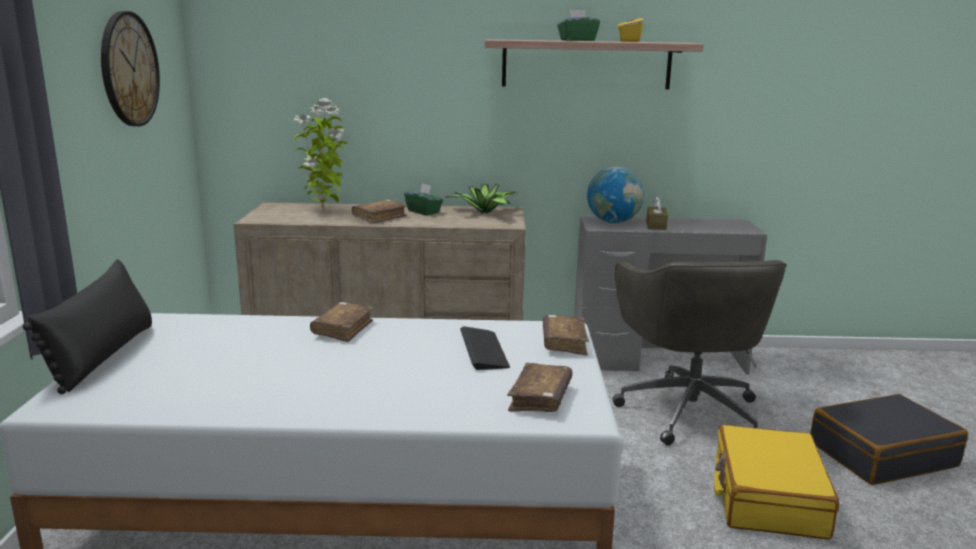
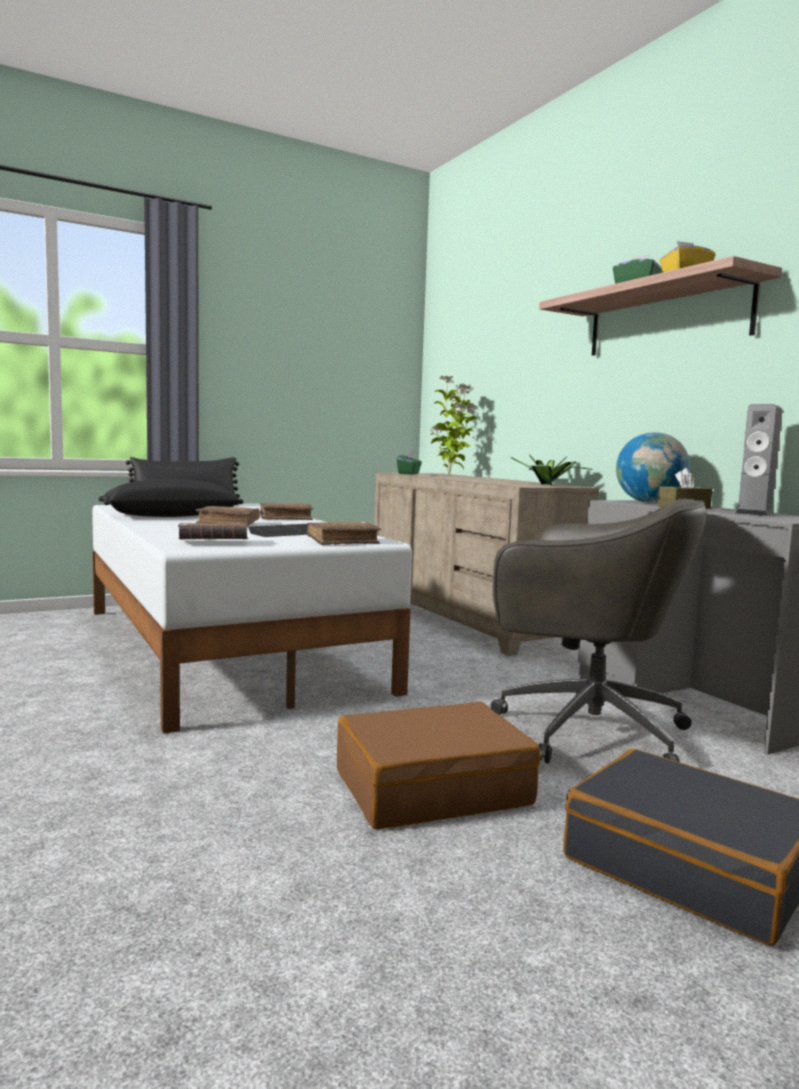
camera: 60 degrees right, 10 degrees down
wall clock [101,11,160,126] -> none
brown book [352,199,407,224] -> brown book moved to [196,506,259,526]
green tissue box [404,183,443,215] -> green tissue box moved to [397,450,422,474]
grey office chair [613,260,787,445] -> grey office chair turned 120 degrees counterclockwise [491,499,707,763]
yellow suitcase [714,425,839,540] -> brown suitcase [337,702,541,829]
none -> black pillow [98,479,244,517]
none -> speaker [735,404,782,516]

